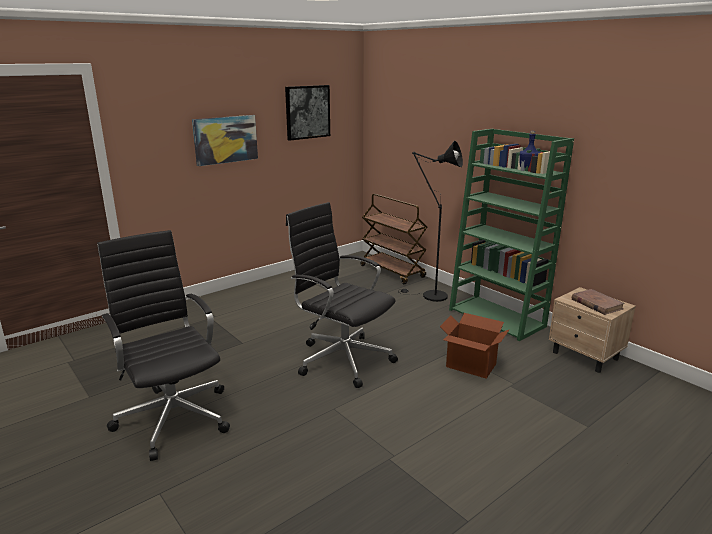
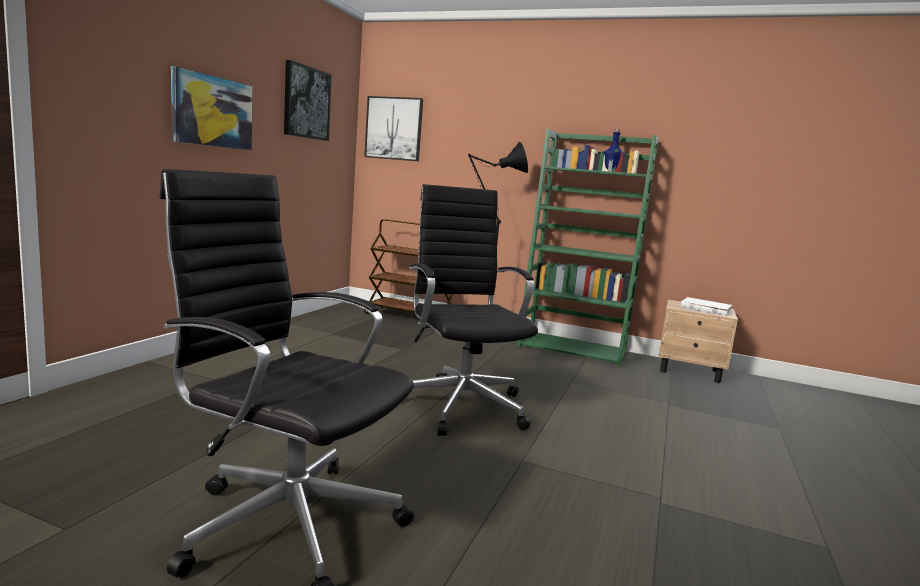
camera: 30 degrees left, 10 degrees down
black office chair [286,202,398,388] -> black office chair turned 60 degrees clockwise [409,184,538,436]
cardboard box [440,313,510,379] -> none
brown book [572,289,625,315] -> white book [681,297,732,316]
none -> picture [364,96,423,161]

